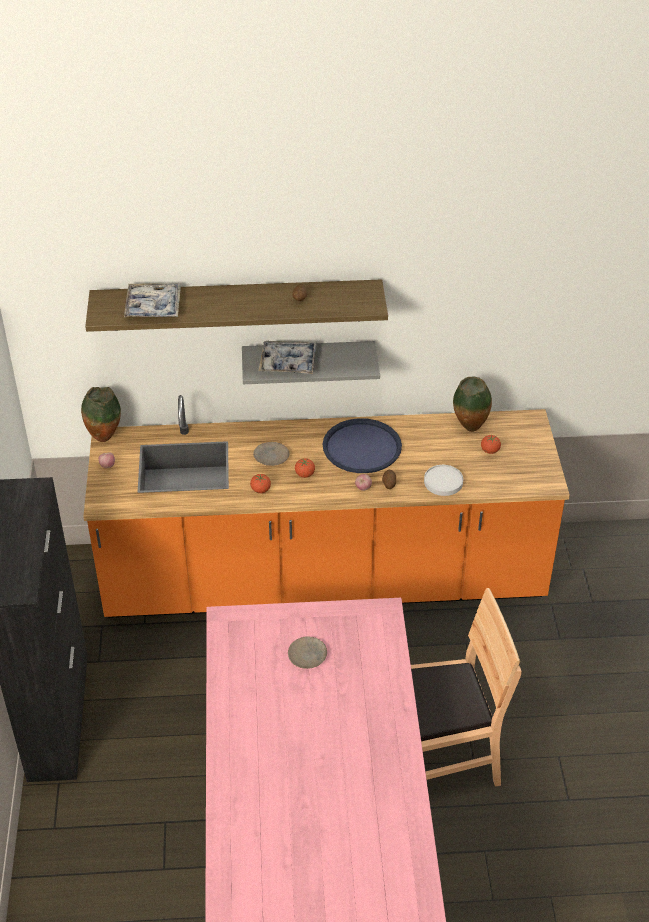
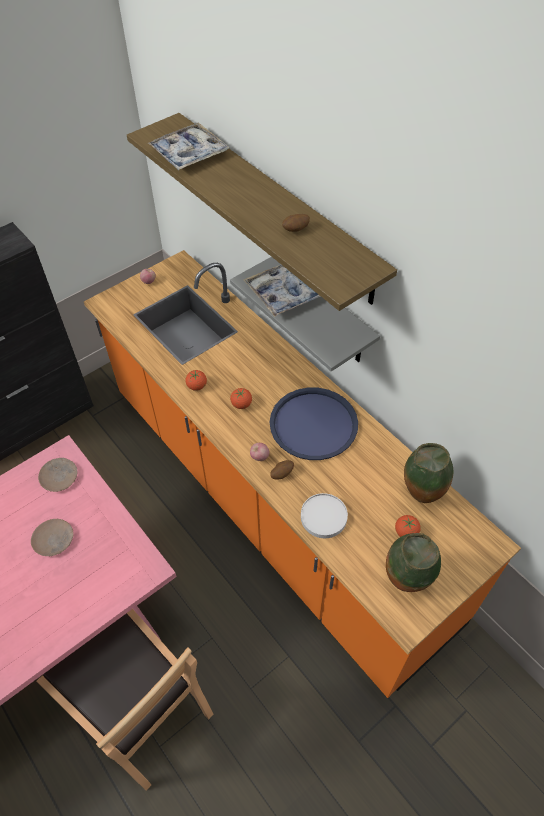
camera: 55 degrees right, 10 degrees up
vase [81,387,121,442] -> vase moved to [386,533,441,592]
beige plate [253,442,289,466] -> beige plate moved to [38,458,77,492]

